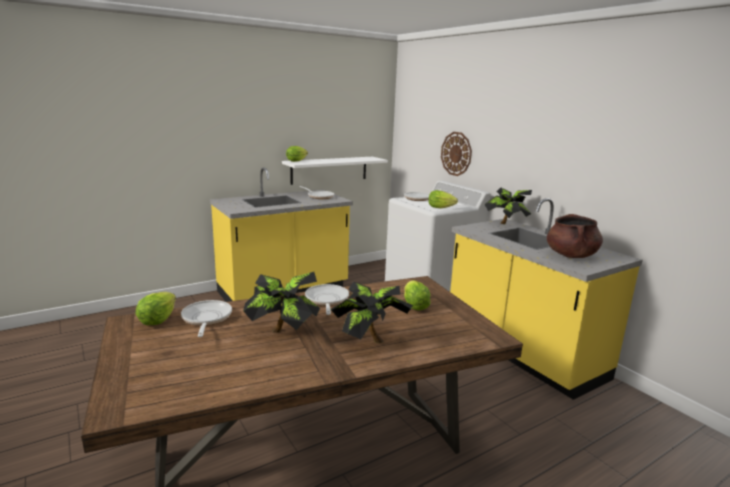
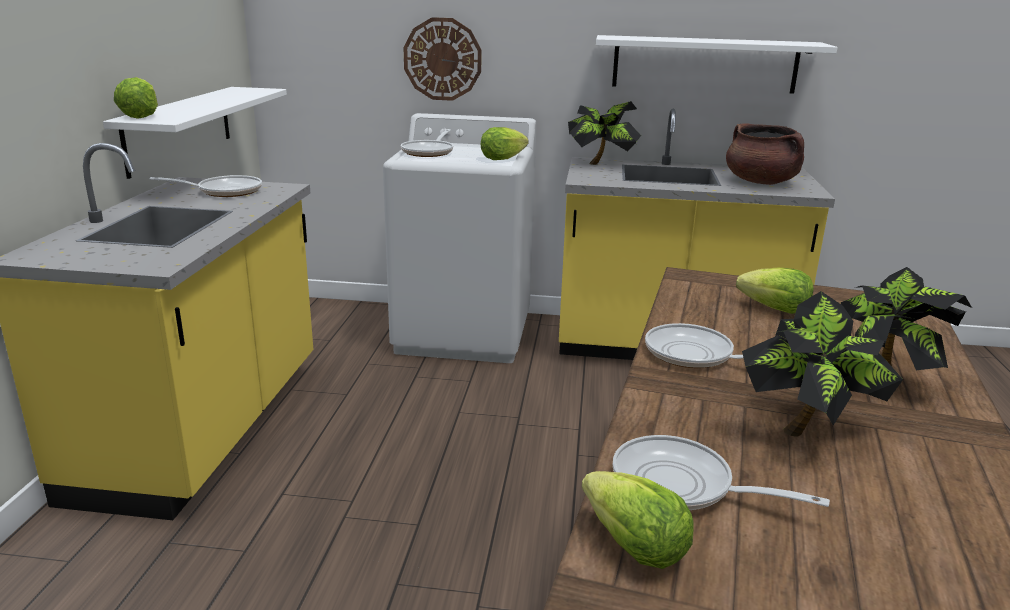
camera: 50 degrees left, 5 degrees up
none -> white shelf [596,35,838,94]

